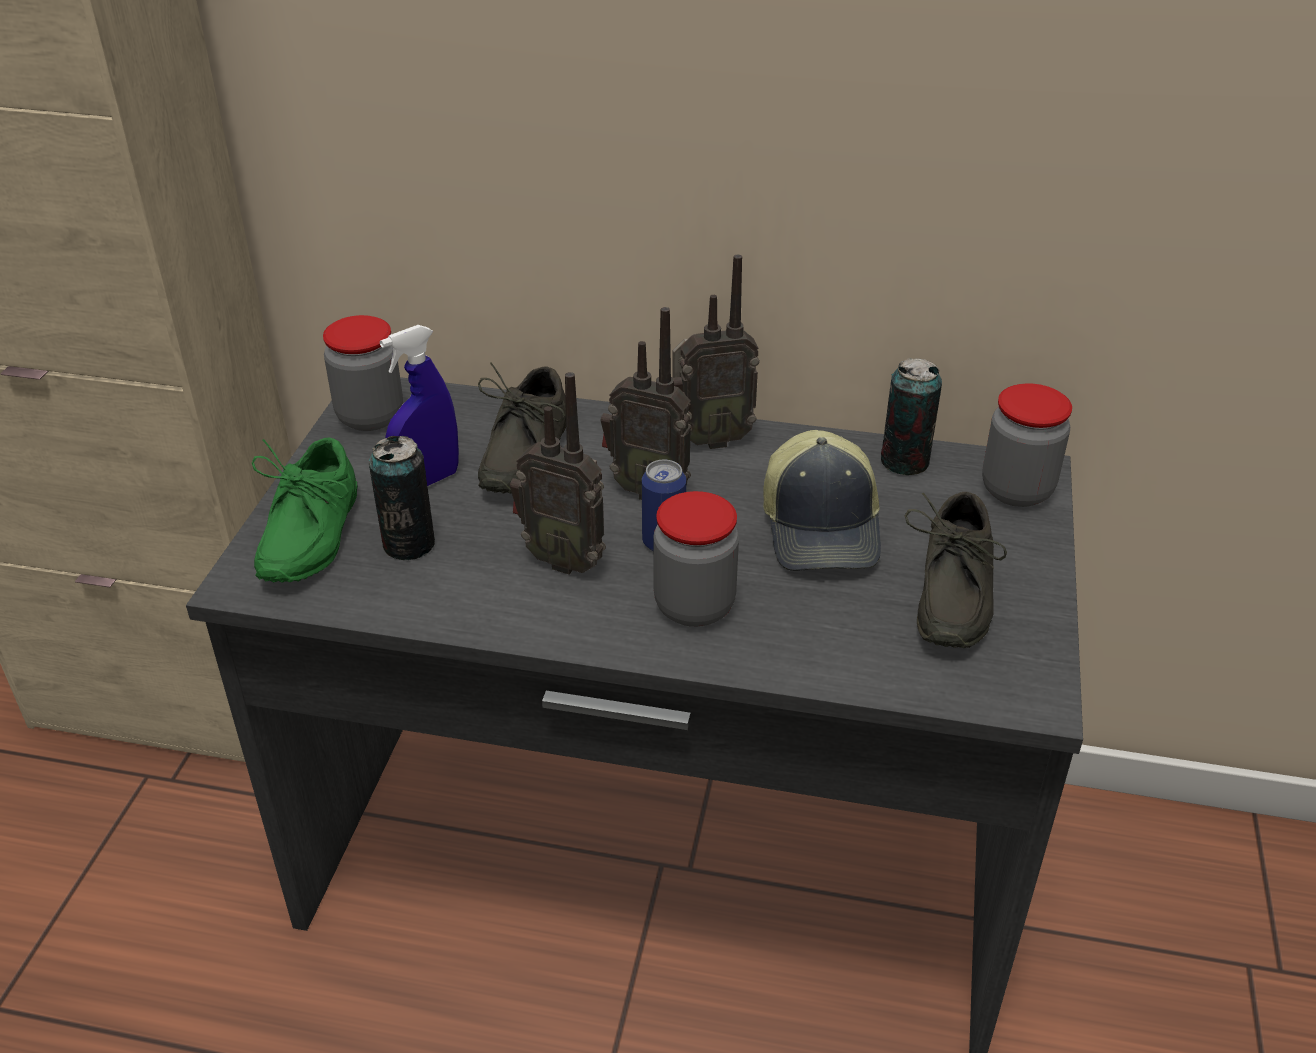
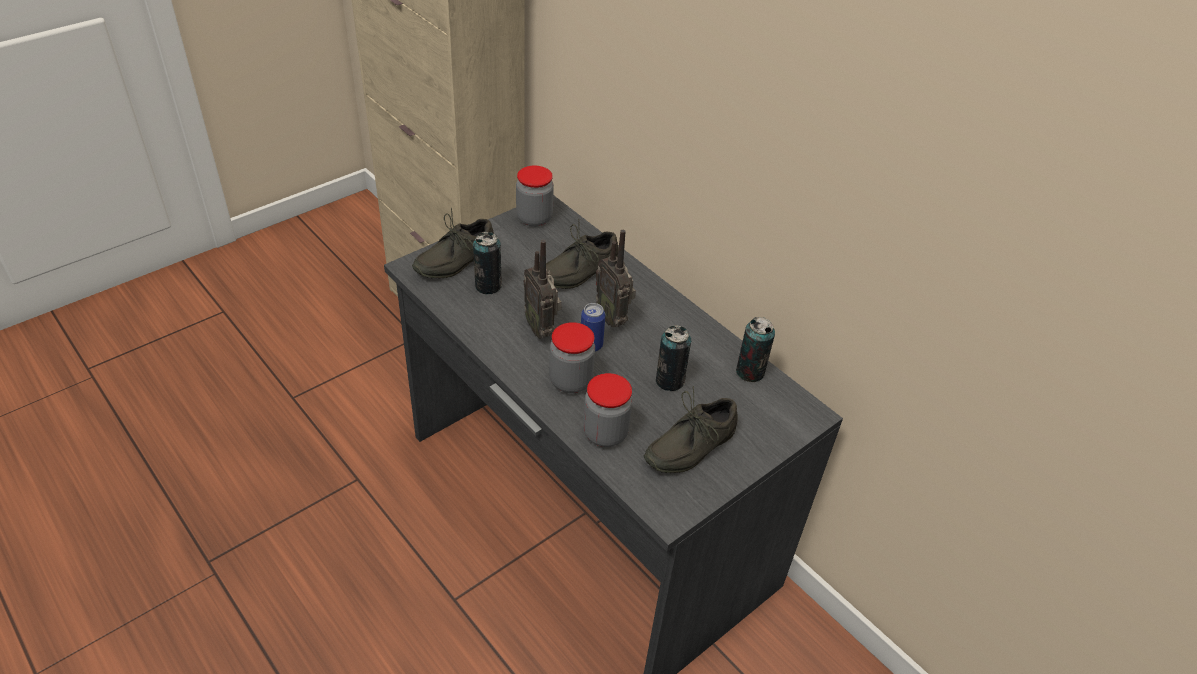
camera: 35 degrees right, 5 degrees up
green shoe [252,437,358,583] -> grey shoe [412,208,494,278]
blue spray bottle [380,325,459,486] -> none
radio [672,255,760,449] -> none
cap [763,430,881,571] -> can [656,325,691,391]
jar [982,383,1072,507] -> jar moved to [583,373,633,447]

